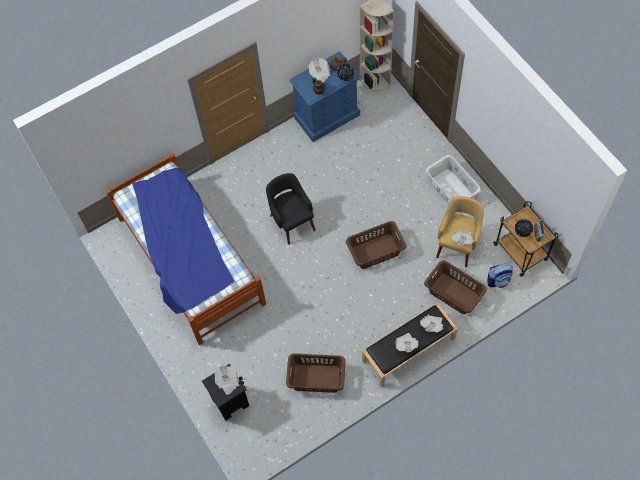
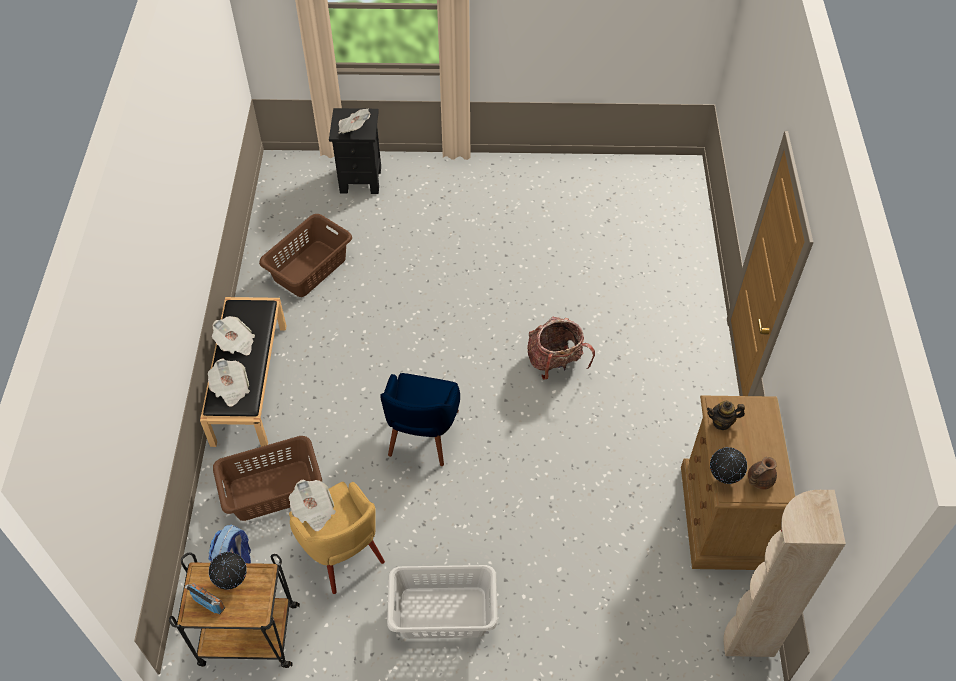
camera: 120 degrees right, 10 degrees down
bed [105,153,266,345] -> none
black armchair [266,173,315,245] -> backpack [527,316,595,380]
blue dresser [289,52,361,142] -> brown dresser [681,395,795,570]
newspaper [308,57,330,83] -> none
brown laundry basket [346,221,406,269] -> blue armchair [380,373,460,466]

